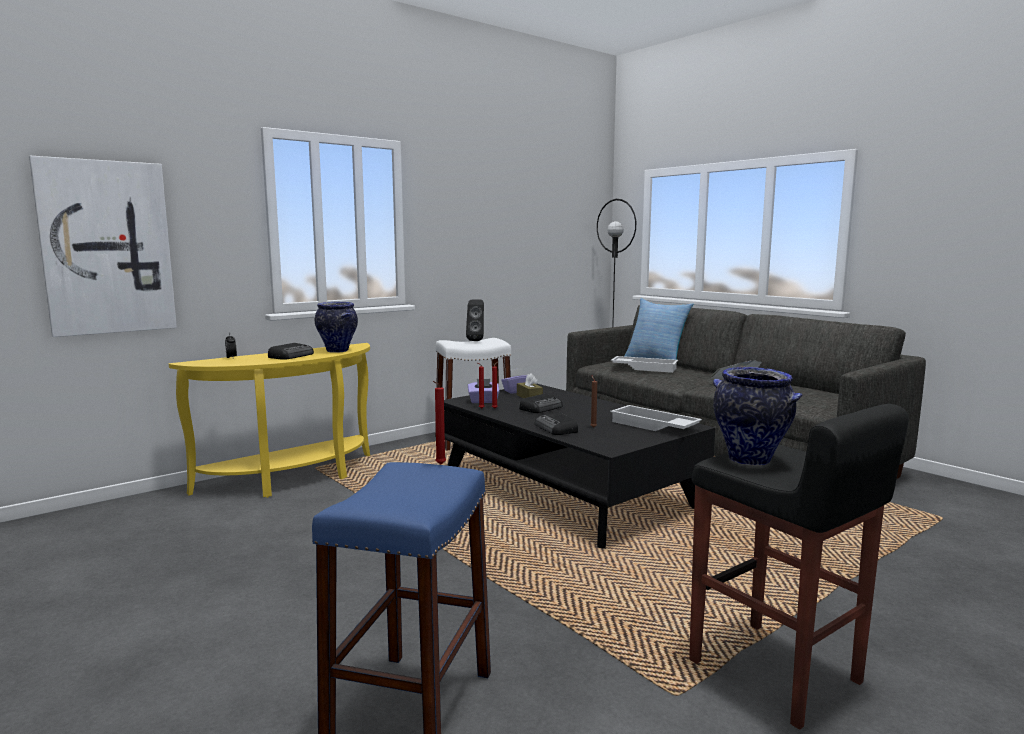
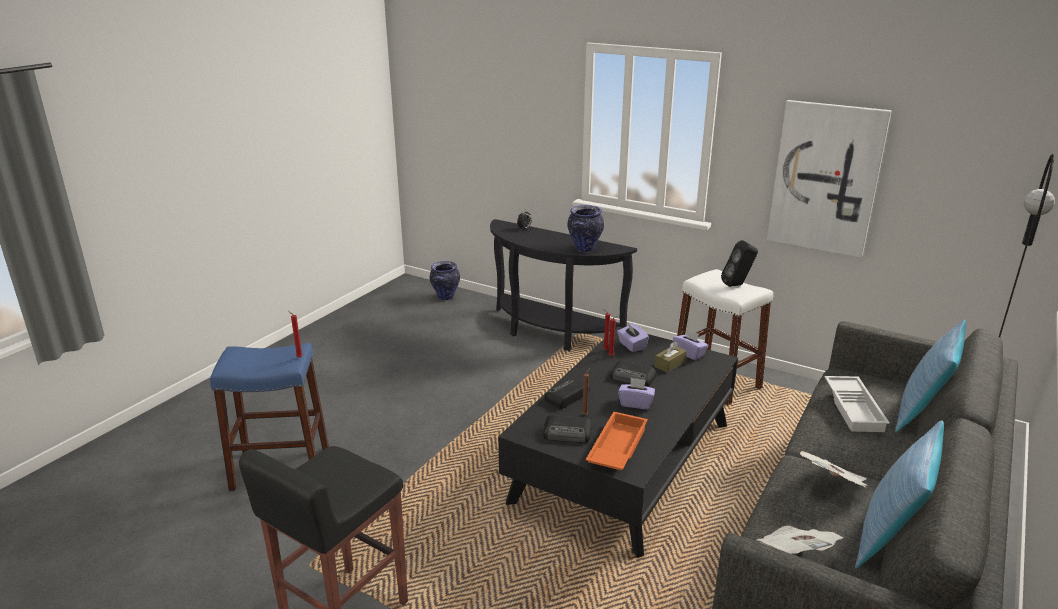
camera: 70 degrees right, 15 degrees up
picture [29,156,177,337] -> picture moved to [767,100,891,257]
yellow console table [169,343,370,498] -> black console table [490,219,637,351]
radio [268,343,314,360] -> radio moved to [543,415,592,443]
white tray [610,405,702,431] -> orange tray [585,411,648,470]
vase [713,367,802,466] -> vase moved to [430,261,460,300]
none -> purple tissue box [618,378,655,409]
none -> newspaper [757,526,843,554]
none -> pillow [855,420,944,569]

